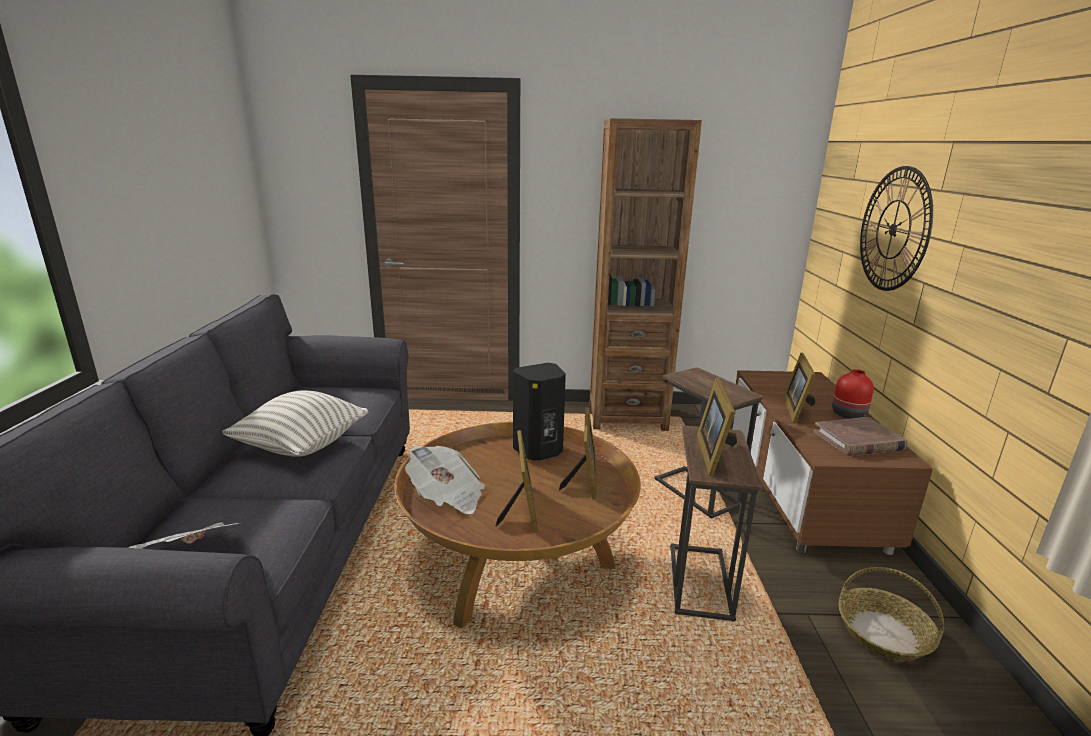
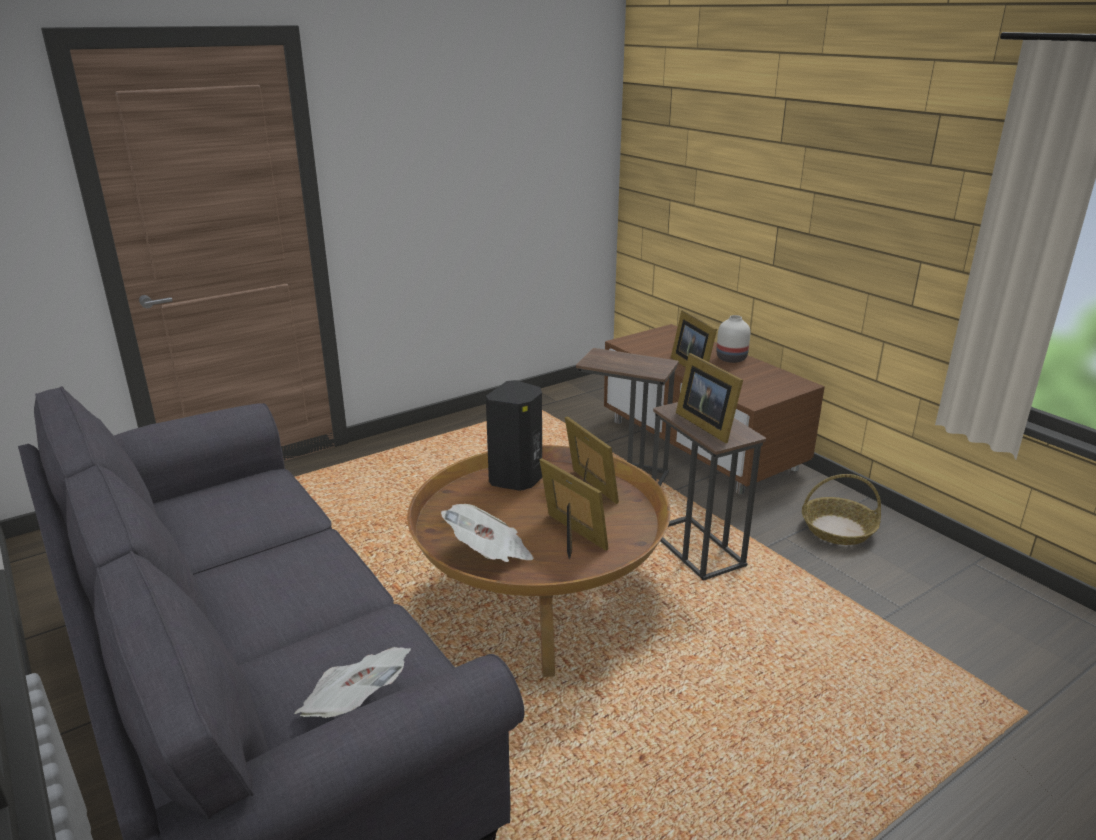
camera: 35 degrees left, 5 degrees up
pillow [222,390,369,457] -> none
brown bookcase [589,118,702,431] -> none
brown book [813,417,908,456] -> none
red vase [832,369,874,419] -> white vase [716,315,750,363]
wall clock [860,166,933,291] -> none

